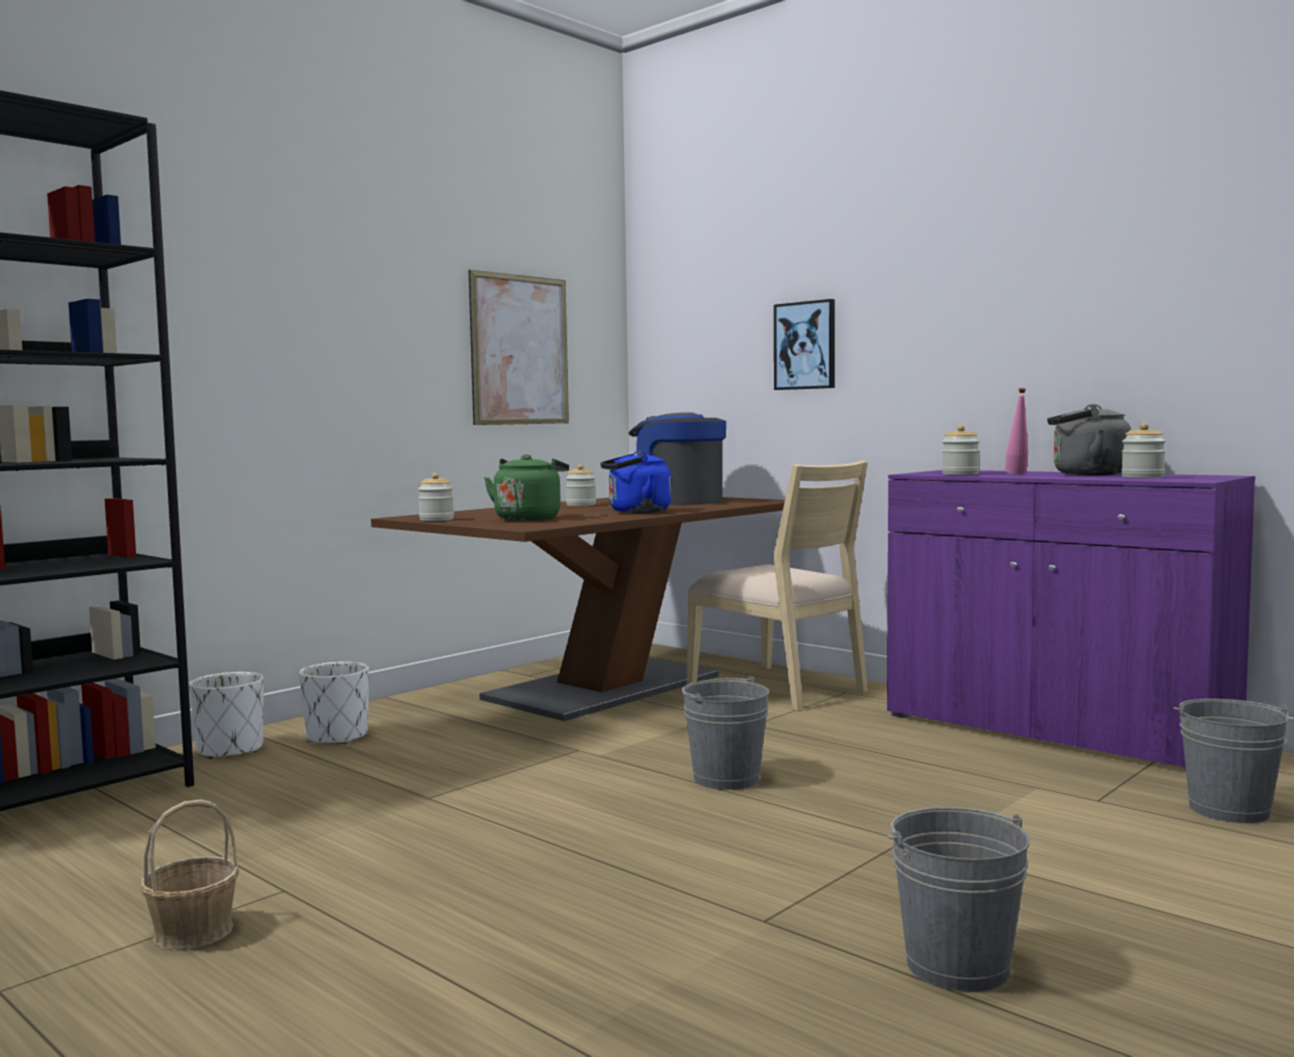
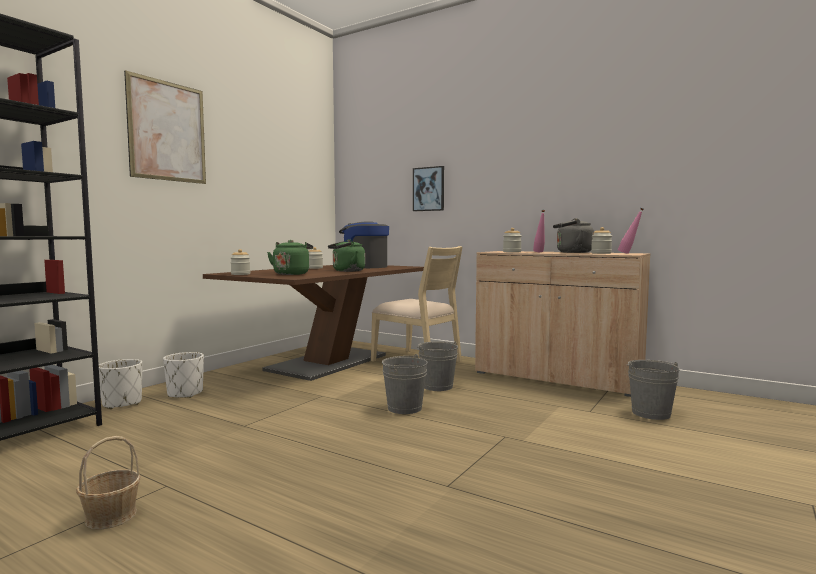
camera: 10 degrees left, 0 degrees up
picture [469,270,569,425] -> picture moved to [124,70,206,184]
blue kettle [600,451,671,513] -> green kettle [328,239,365,272]
purple cabinet [887,470,1255,767] -> beige cabinet [475,251,650,397]
grey bucket [887,807,1030,992] -> grey bucket moved to [418,341,458,391]
none -> pink bottle [618,208,644,254]

